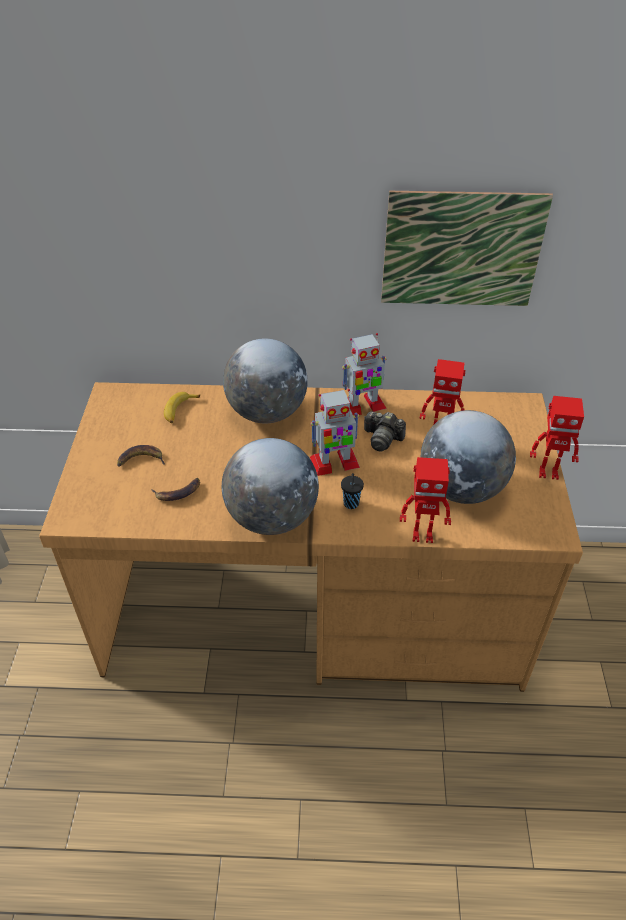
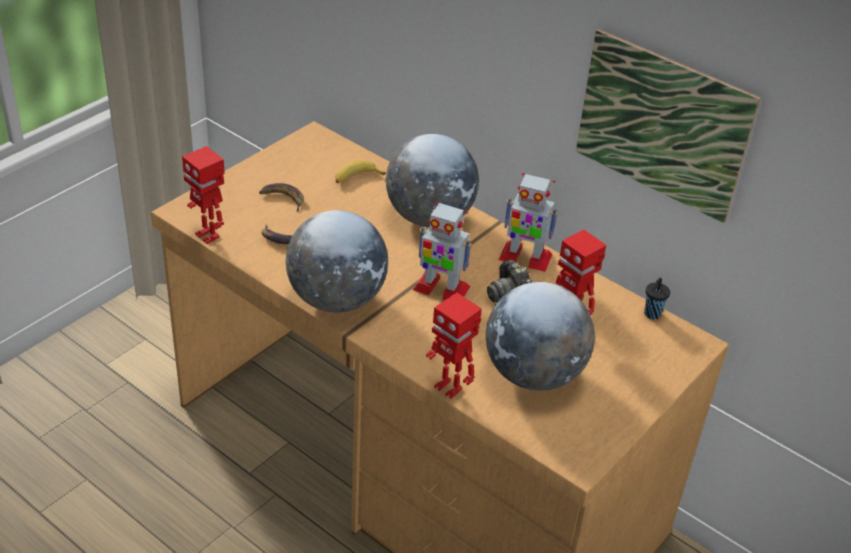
camera: 35 degrees right, 5 degrees down
black cup [341,473,364,509] -> black cup moved to [644,278,670,319]
toy robot [530,396,584,480] -> toy robot moved to [182,146,225,244]

